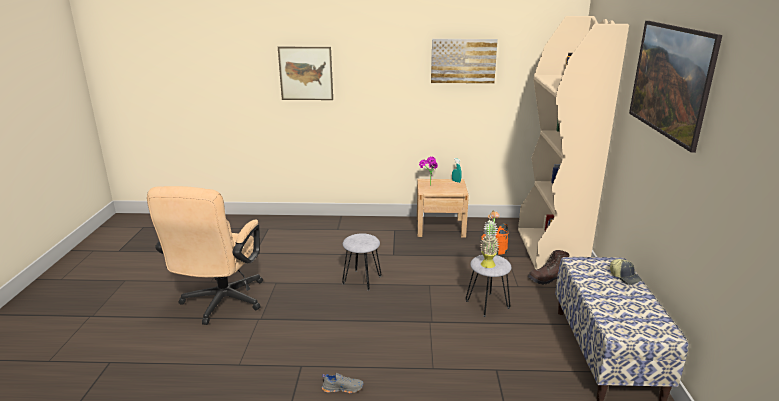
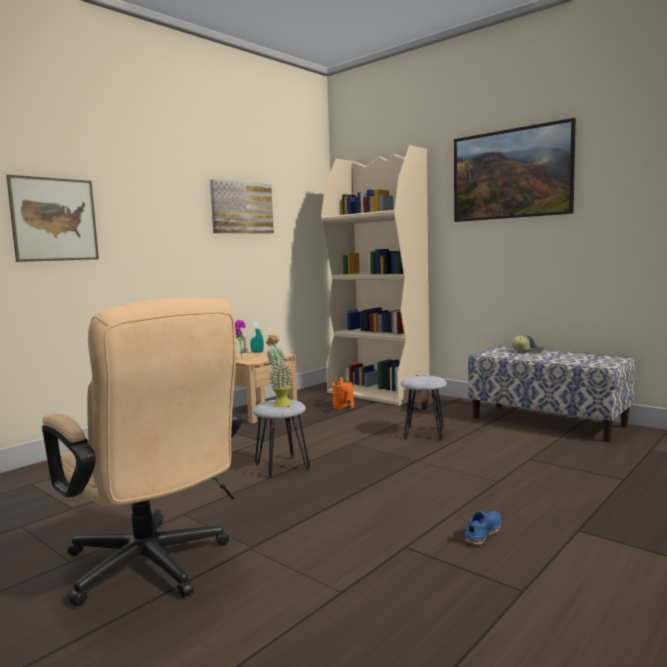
camera: 50 degrees left, 15 degrees down
grey shoe [322,373,363,393] -> blue shoe [465,511,501,545]
potted plant [480,210,499,268] -> potted plant moved to [266,334,293,407]

